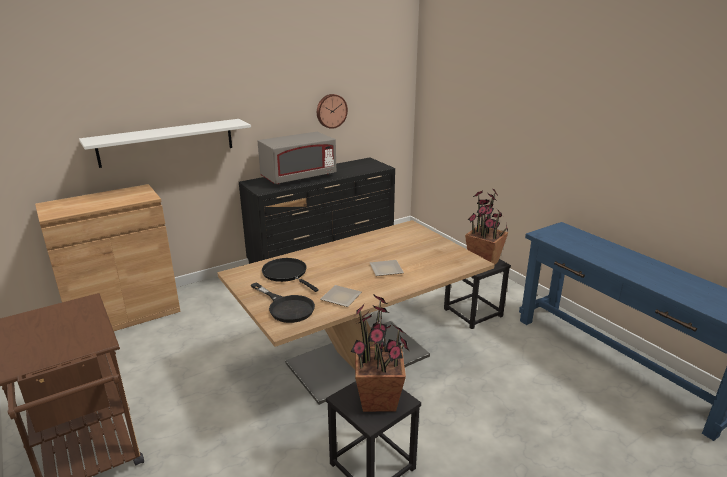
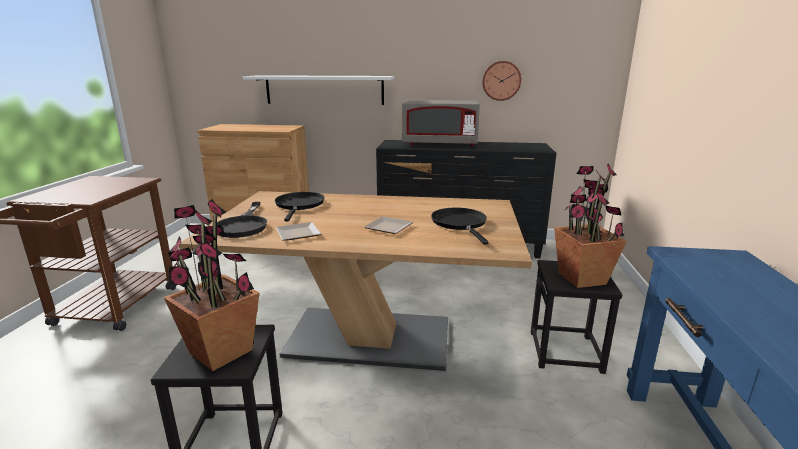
camera: 40 degrees right, 5 degrees down
none -> black frying pan [431,208,489,245]

